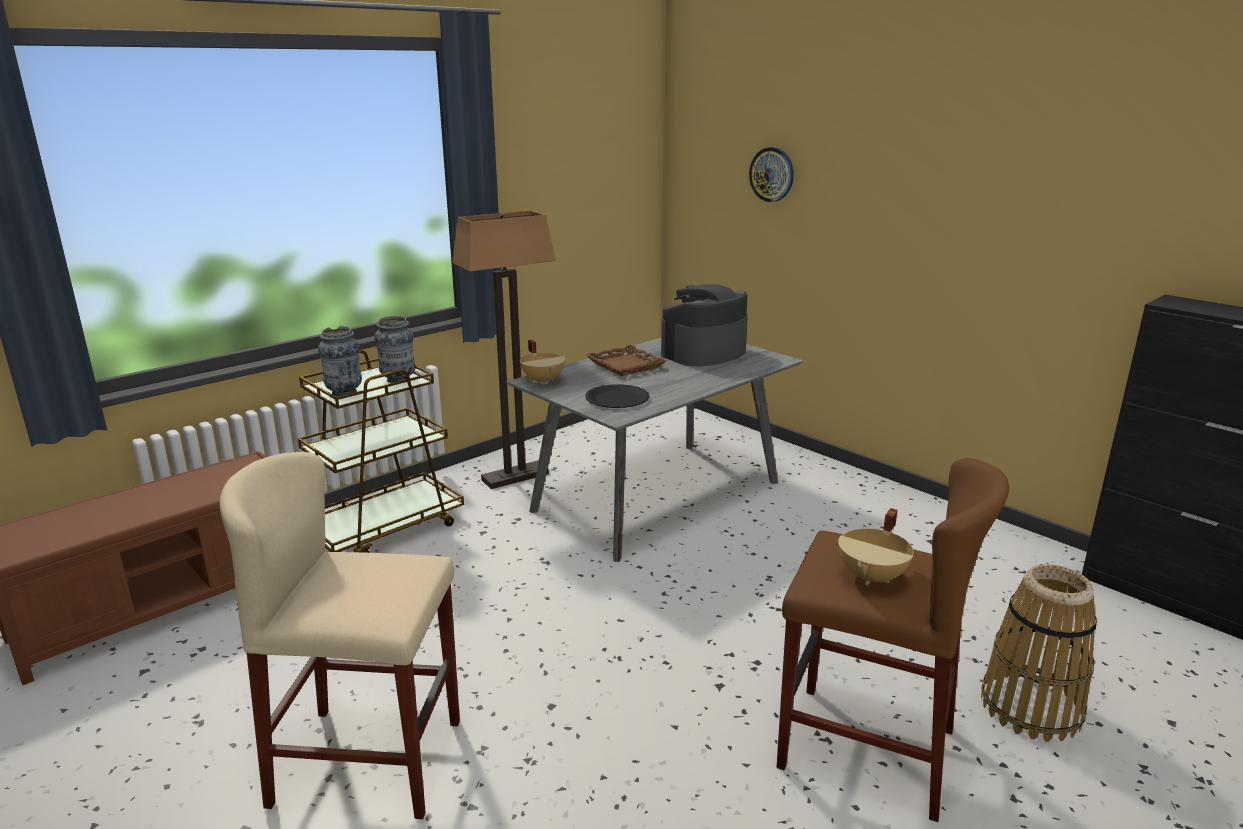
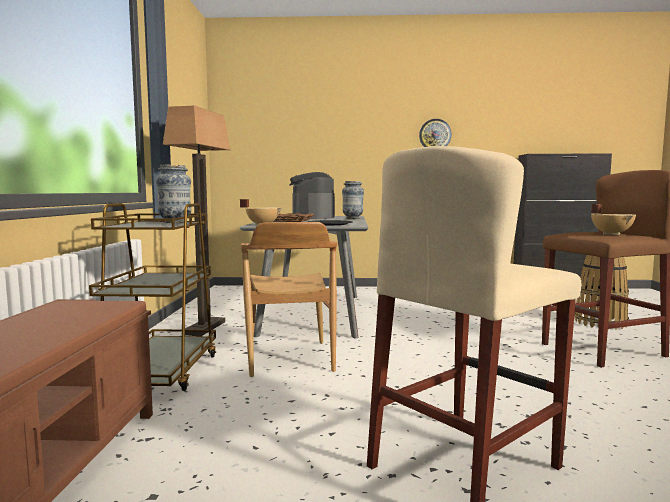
camera: 45 degrees left, 15 degrees down
vase [318,326,362,397] -> vase moved to [342,181,364,219]
wall clock [749,147,794,202] -> wall clock moved to [419,119,452,147]
none -> brown chair [241,222,337,377]

